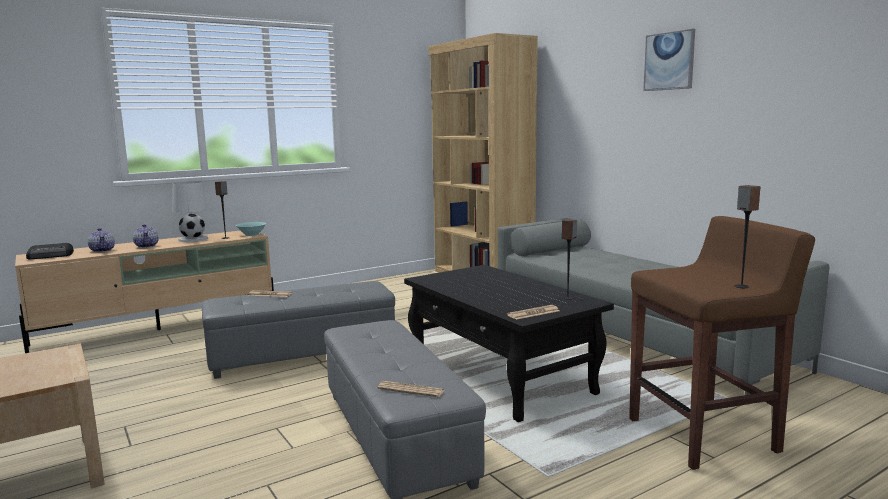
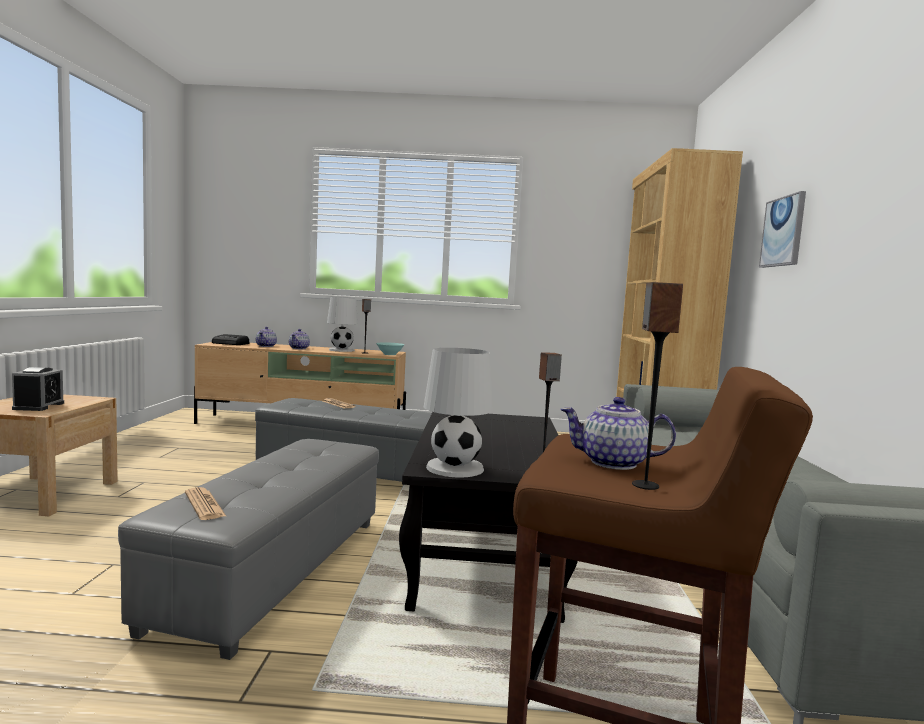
camera: 35 degrees right, 5 degrees down
newspaper [507,305,559,320] -> white table lamp [424,348,493,477]
picture [643,29,695,91] -> picture moved to [759,191,806,268]
none -> alarm clock [12,367,64,411]
none -> teapot [560,397,676,470]

